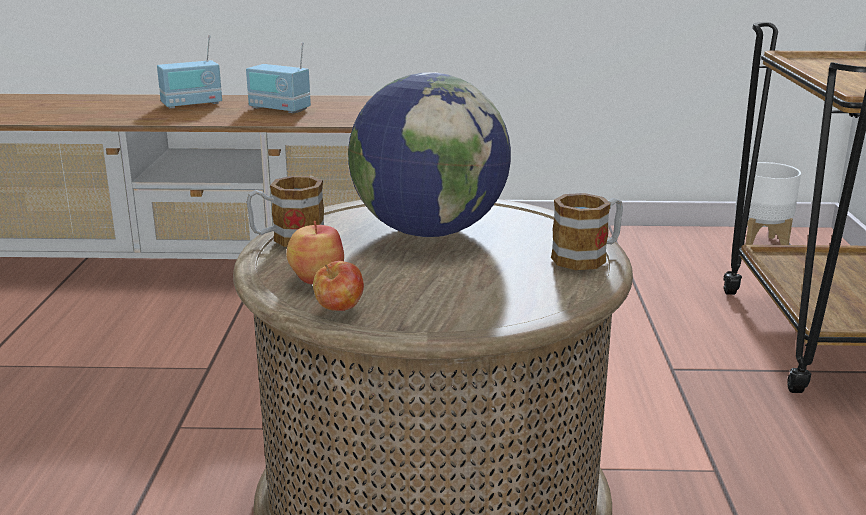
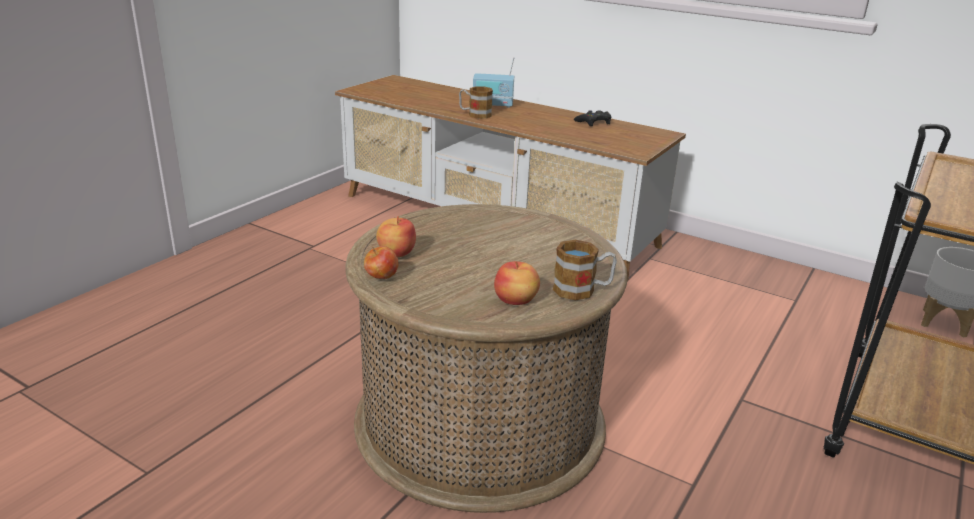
camera: 30 degrees right, 5 degrees up
radio [246,42,311,113] -> none
mug [247,176,324,247] -> mug moved to [459,87,493,119]
globe [348,72,511,237] -> none
none -> apple [494,261,540,305]
none -> black game controller [574,110,611,126]

